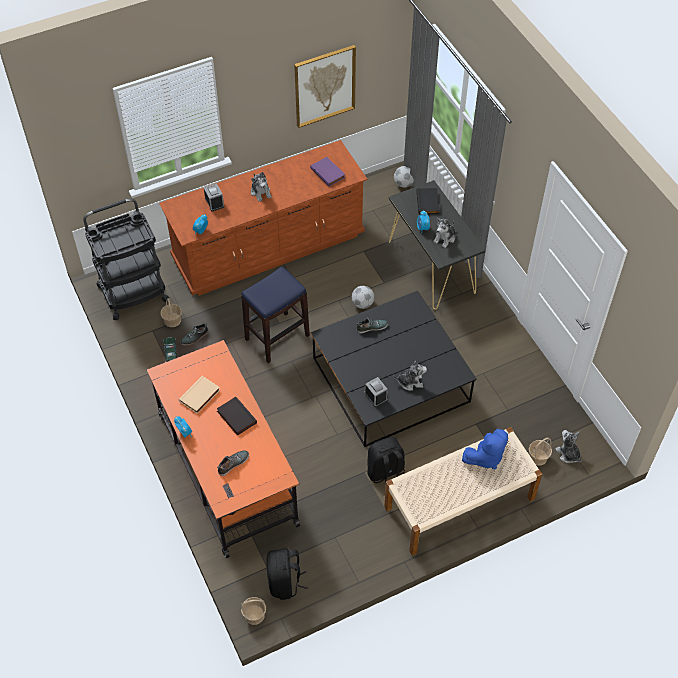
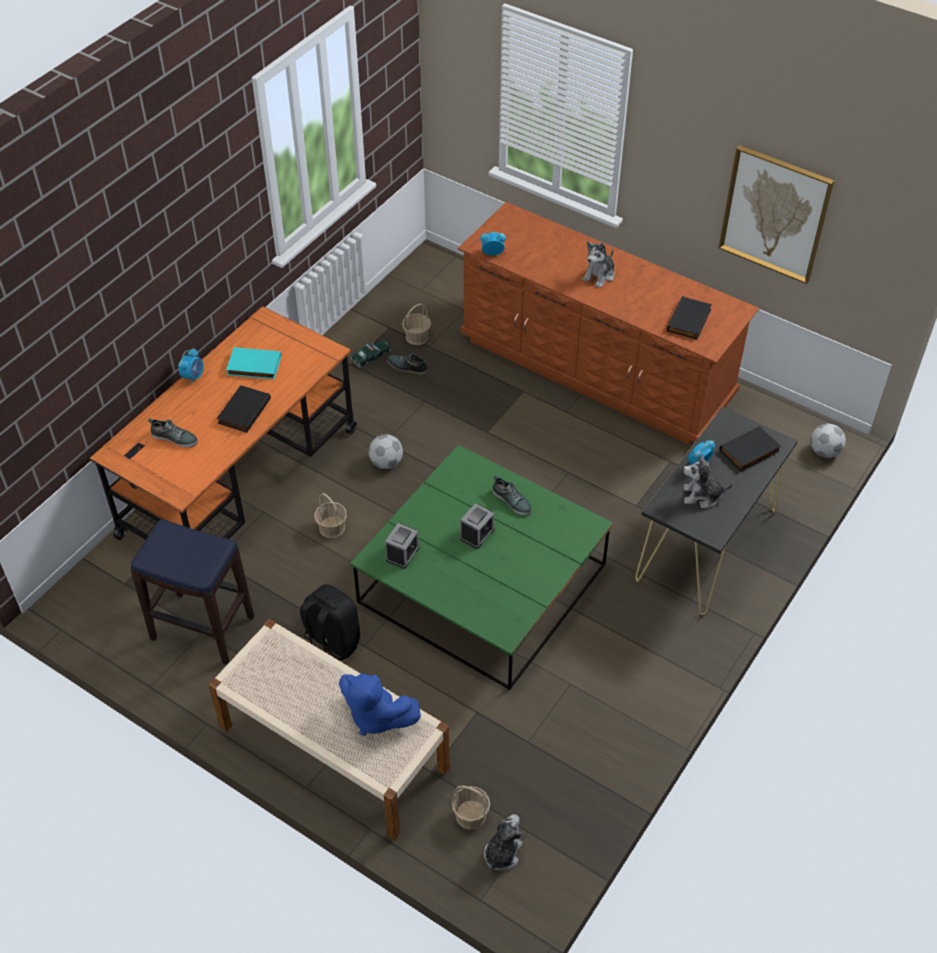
camera: 60 degrees right, 5 degrees down
black cart [83,199,170,320] -> none
beige book [179,376,220,414] -> turquoise book [226,347,281,379]
alarm clock [204,183,224,211] -> alarm clock moved to [460,503,495,549]
stool [241,267,310,363] -> stool moved to [131,519,254,664]
basket [241,597,266,625] -> basket moved to [314,493,347,538]
black backpack [266,548,307,600] -> none
purple book [310,157,345,187] -> black book [667,296,712,340]
black coffee table [311,291,477,447] -> green coffee table [350,445,613,690]
football [351,286,374,309] -> football moved to [368,434,403,469]
plush toy [393,361,427,391] -> none

